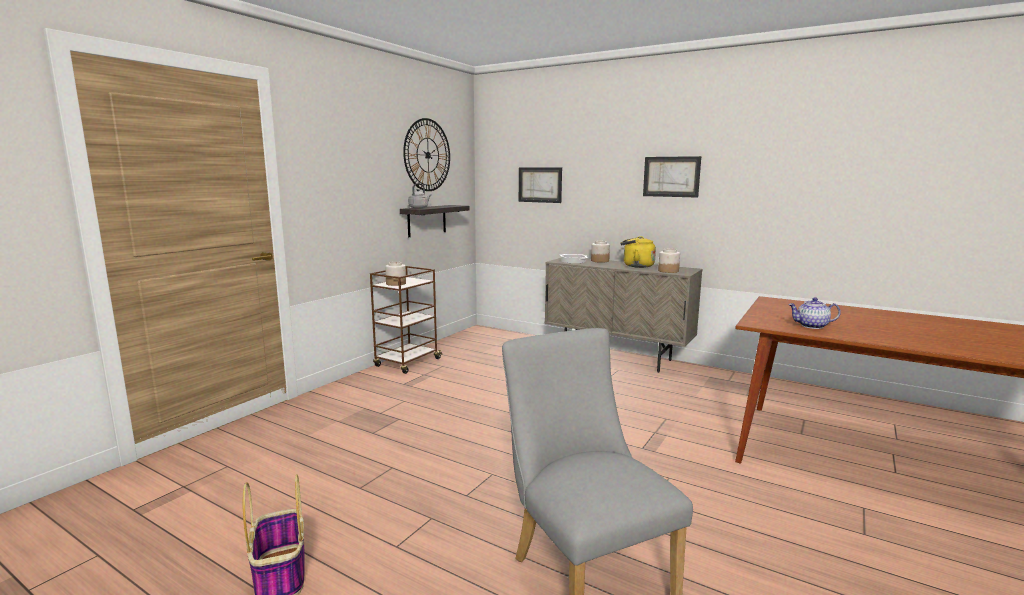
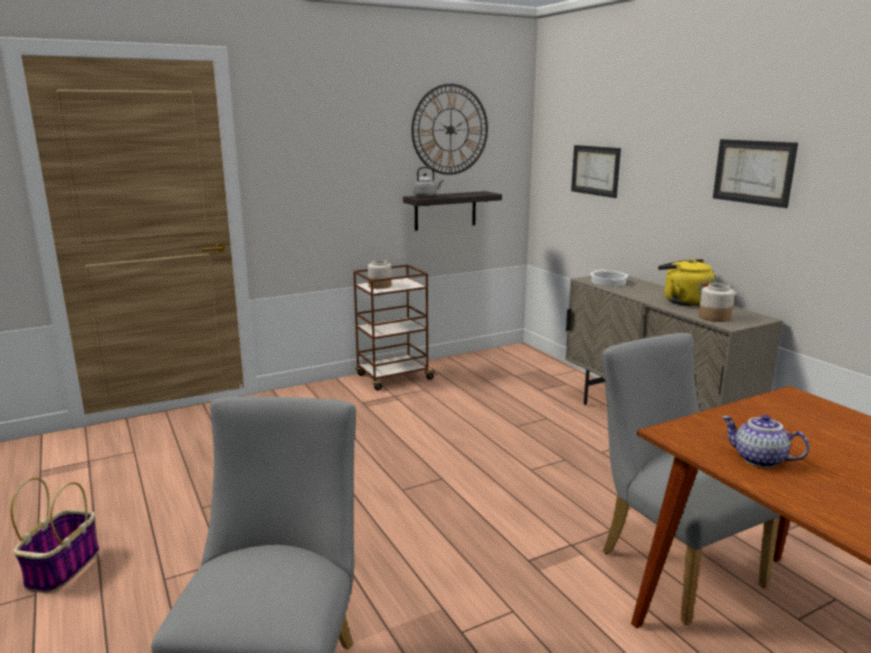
camera: 30 degrees right, 5 degrees up
jar [591,241,610,263] -> none
none -> grey chair [602,333,781,625]

